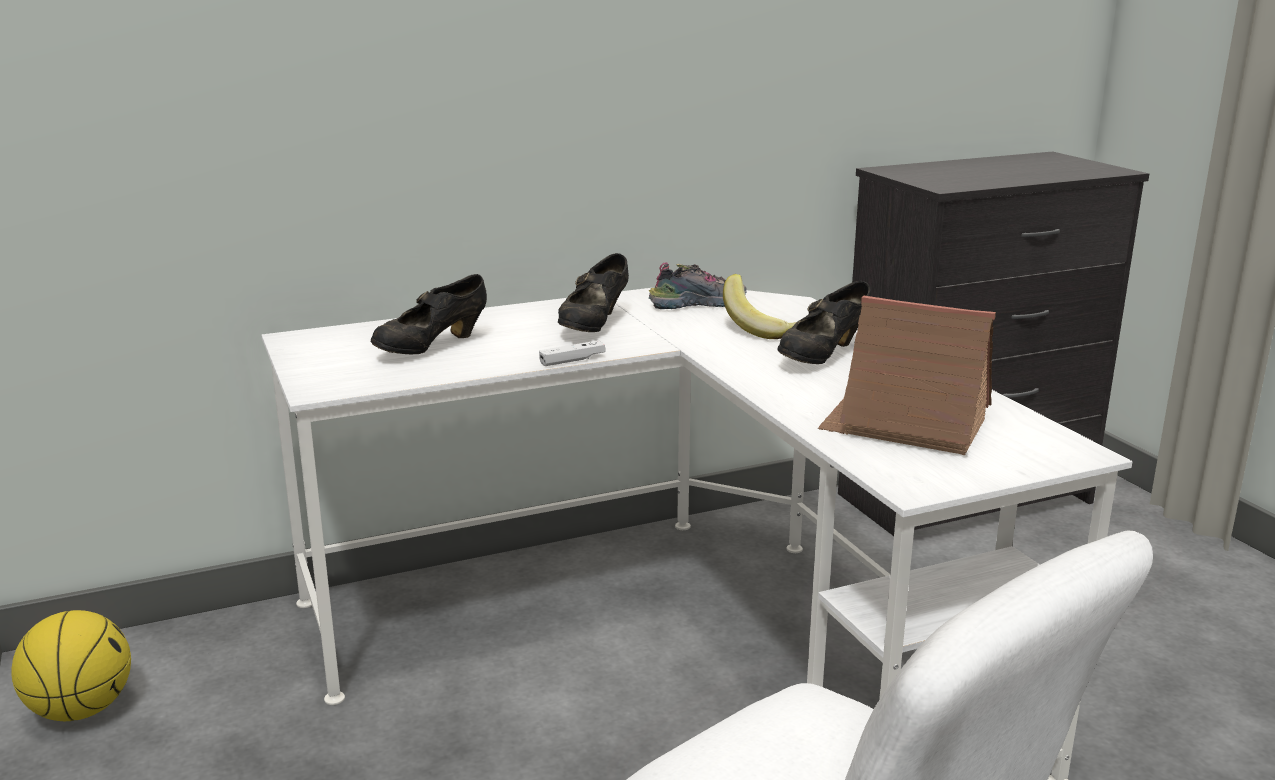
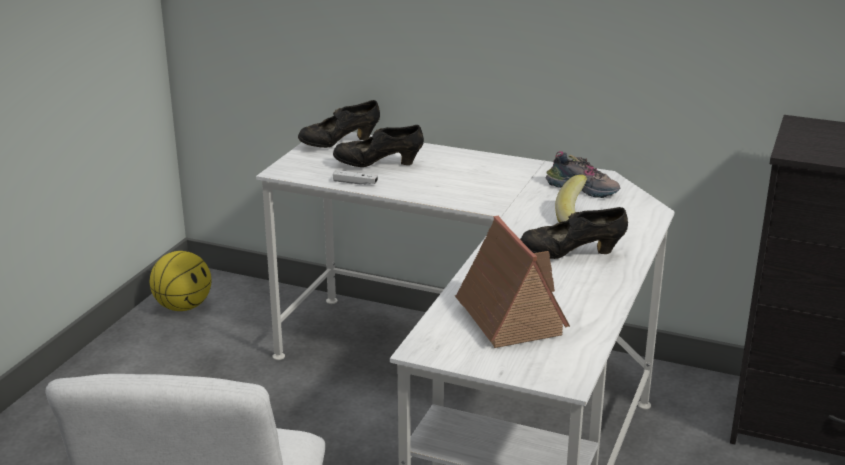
camera: 45 degrees right, 5 degrees up
white game controller [539,340,605,366] -> white game controller moved to [333,170,378,185]
black shoe [558,253,629,332] -> black shoe moved to [298,100,380,148]

